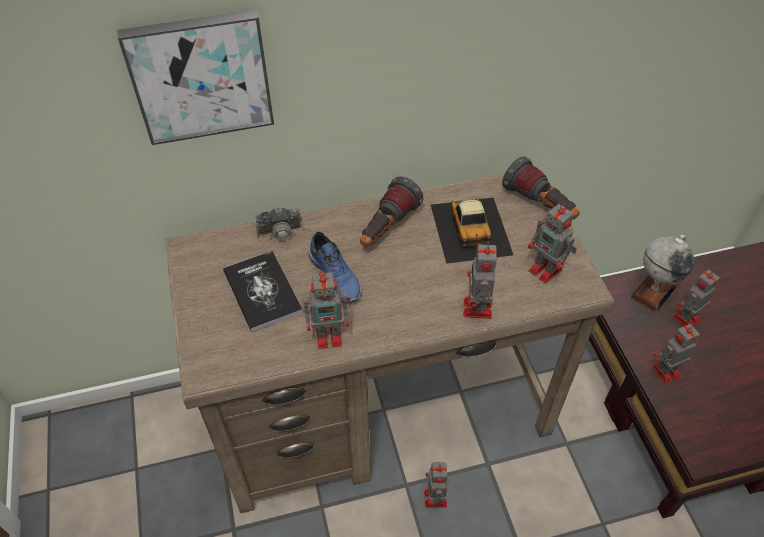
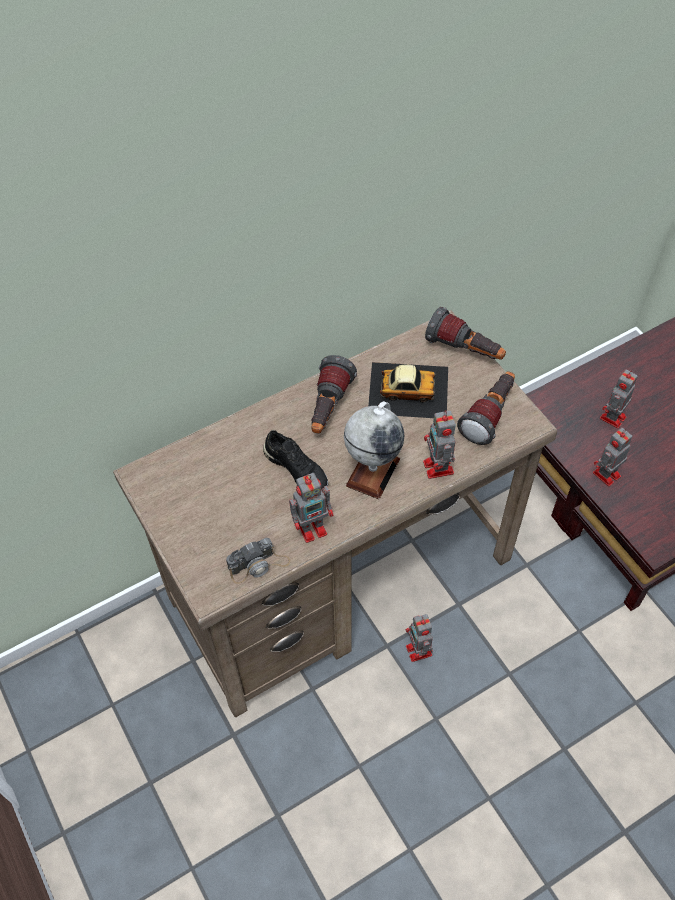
camera: 15 degrees left, 5 degrees up
picture [117,10,274,145] -> none
book [223,251,303,332] -> none
camera [256,207,314,243] -> camera moved to [226,538,291,584]
blue shoe [308,231,361,304] -> black shoe [263,430,328,489]
toy car [431,197,513,264] -> toy car turned 60 degrees counterclockwise [368,362,448,418]
toy robot [528,203,577,284] -> flashlight [457,371,515,445]
globe [631,235,694,312] -> globe moved to [344,401,404,499]

